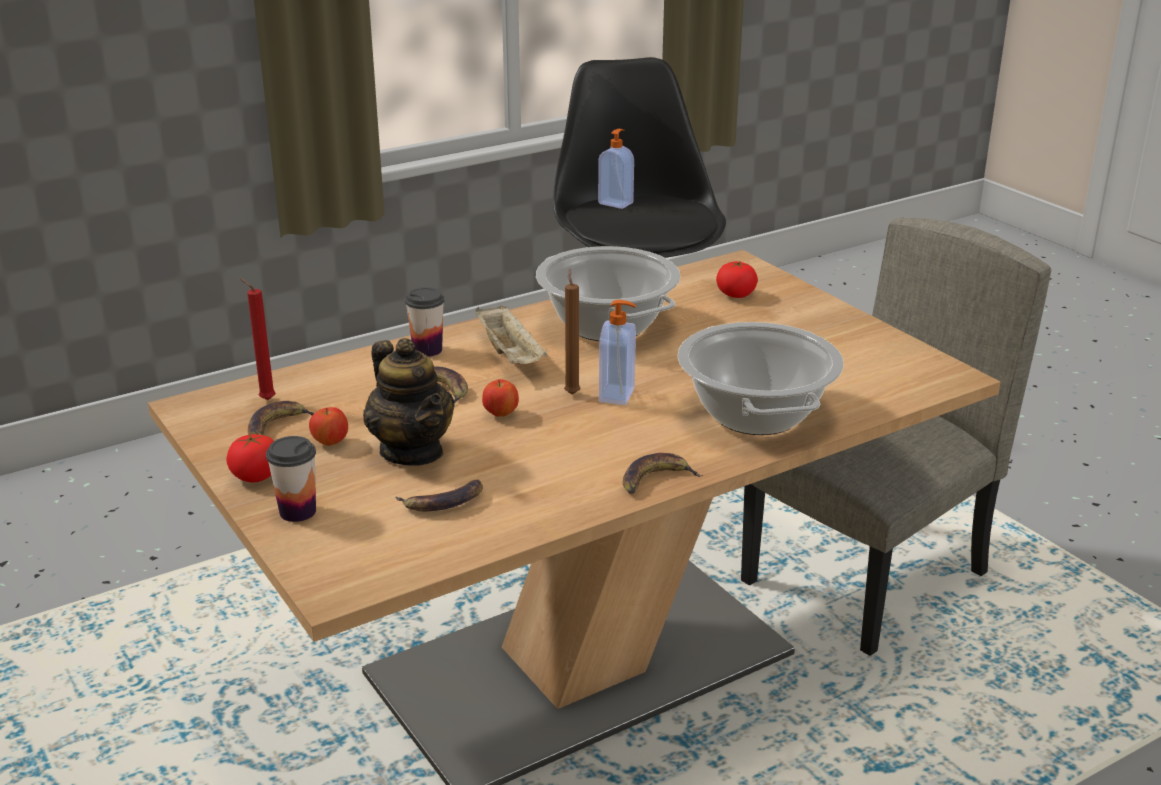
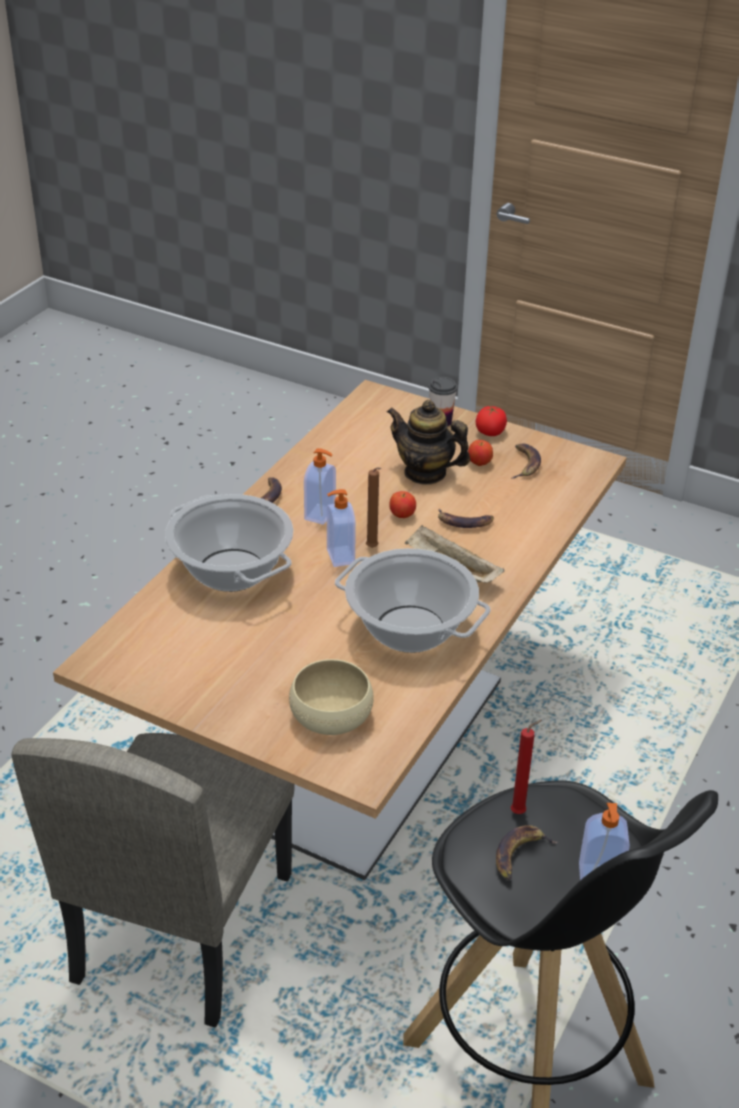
camera: 150 degrees right, 10 degrees up
red candle [239,278,275,400] -> red candle moved to [511,720,542,814]
banana [396,479,483,511] -> banana moved to [496,825,558,880]
cup [405,287,445,357] -> none
tomato [716,261,758,298] -> beige bowl [289,659,374,735]
none -> soap dispenser [304,448,336,525]

